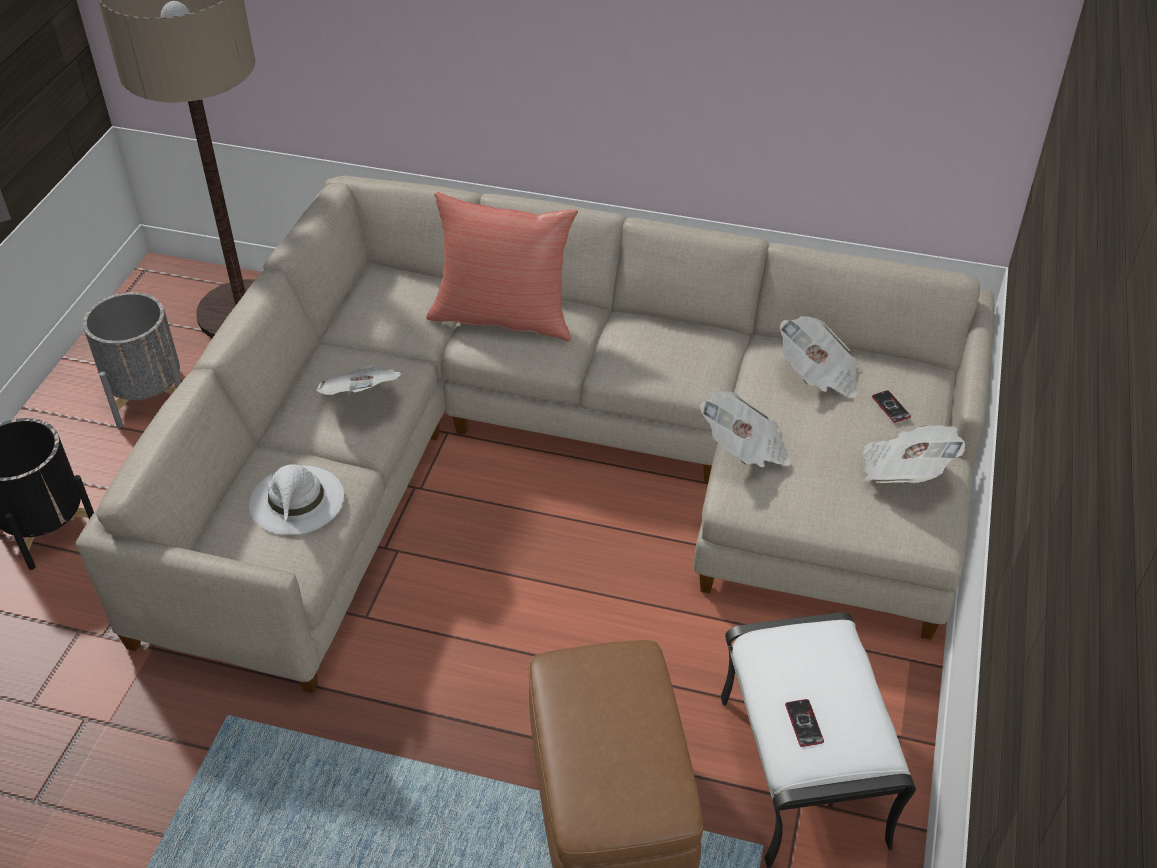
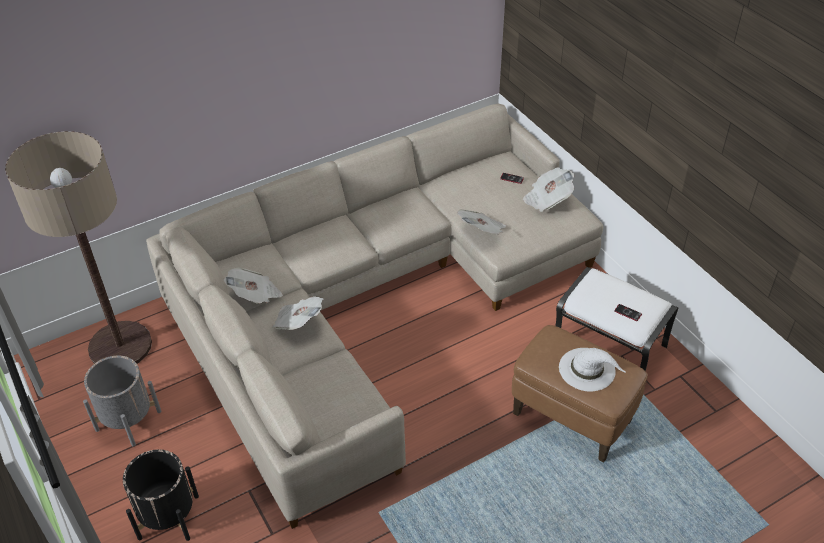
camera: 45 degrees left, 0 degrees up
white hat [249,464,344,535] -> white hat moved to [559,348,627,391]
red pillow [426,192,578,341] -> none
newspaper [780,316,858,398] -> newspaper moved to [223,267,283,304]

